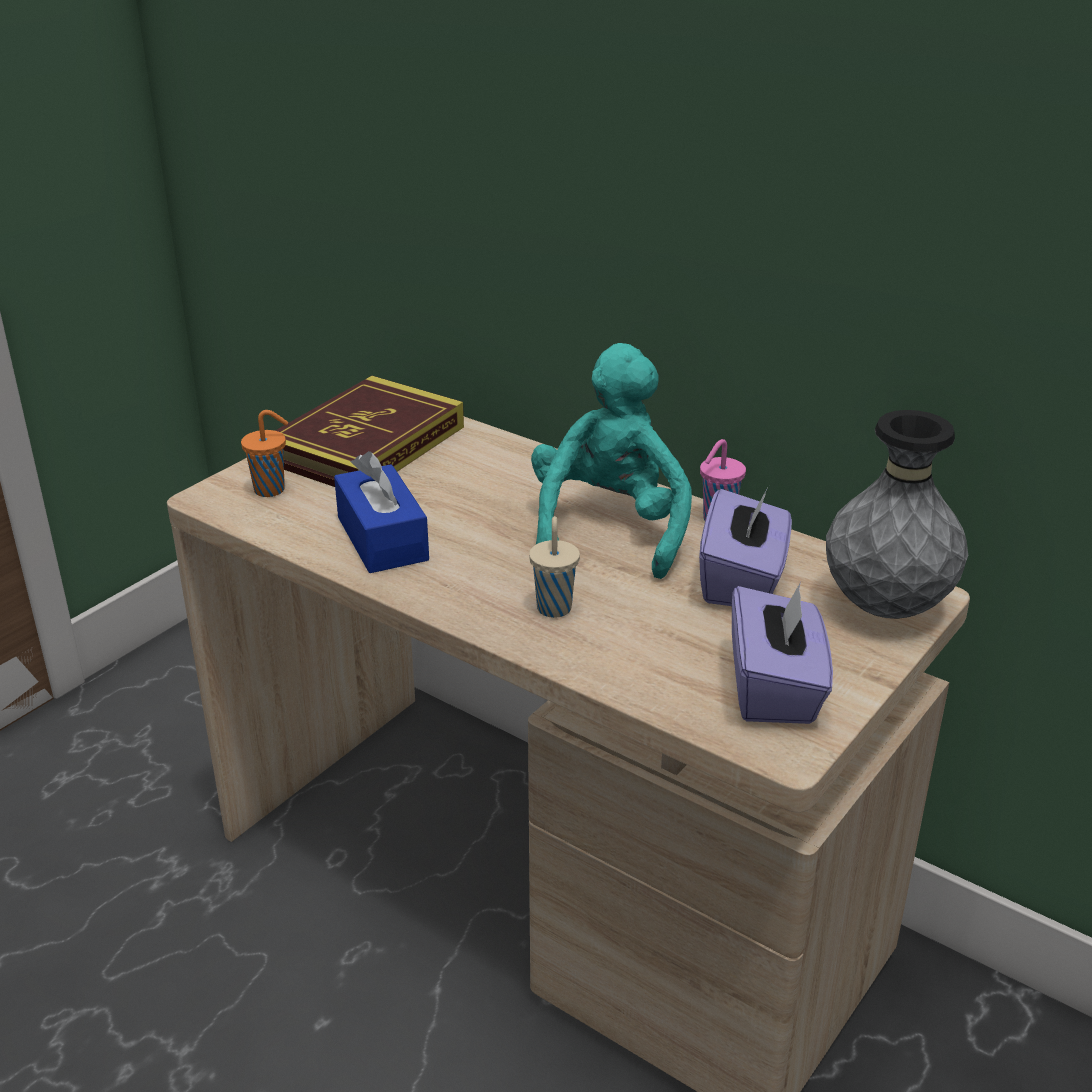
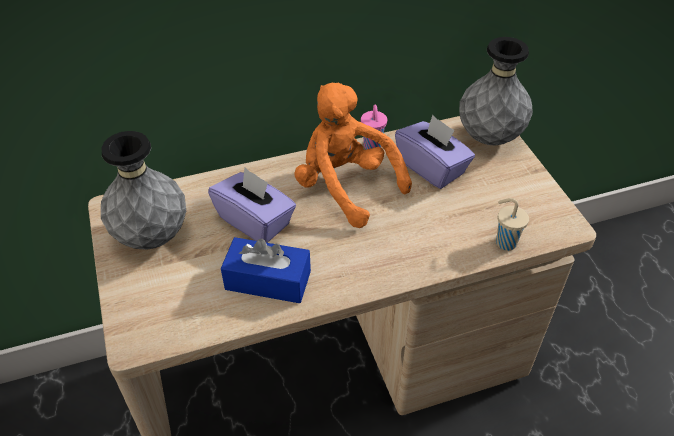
camera: 55 degrees left, 15 degrees up
orange cup [241,410,288,497] -> none
book [275,376,464,487] -> grey vase [101,131,186,250]
beige cup [529,516,580,618] -> beige cup moved to [496,198,529,251]
turquoise plush toy [531,343,692,579] -> orange plush toy [295,82,412,228]
purple tissue box [732,582,833,724] -> purple tissue box moved to [208,167,296,243]

